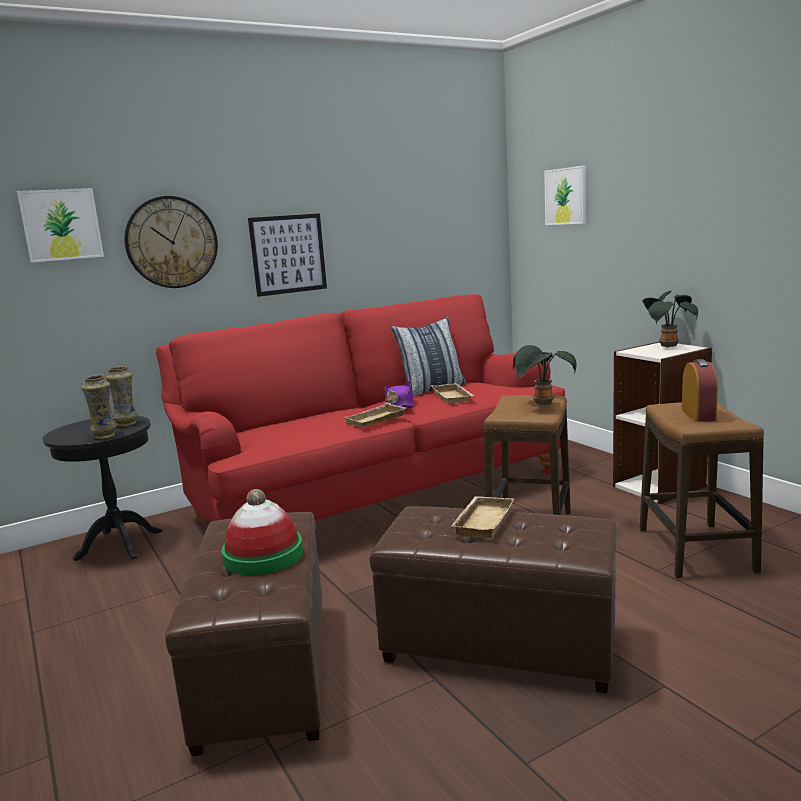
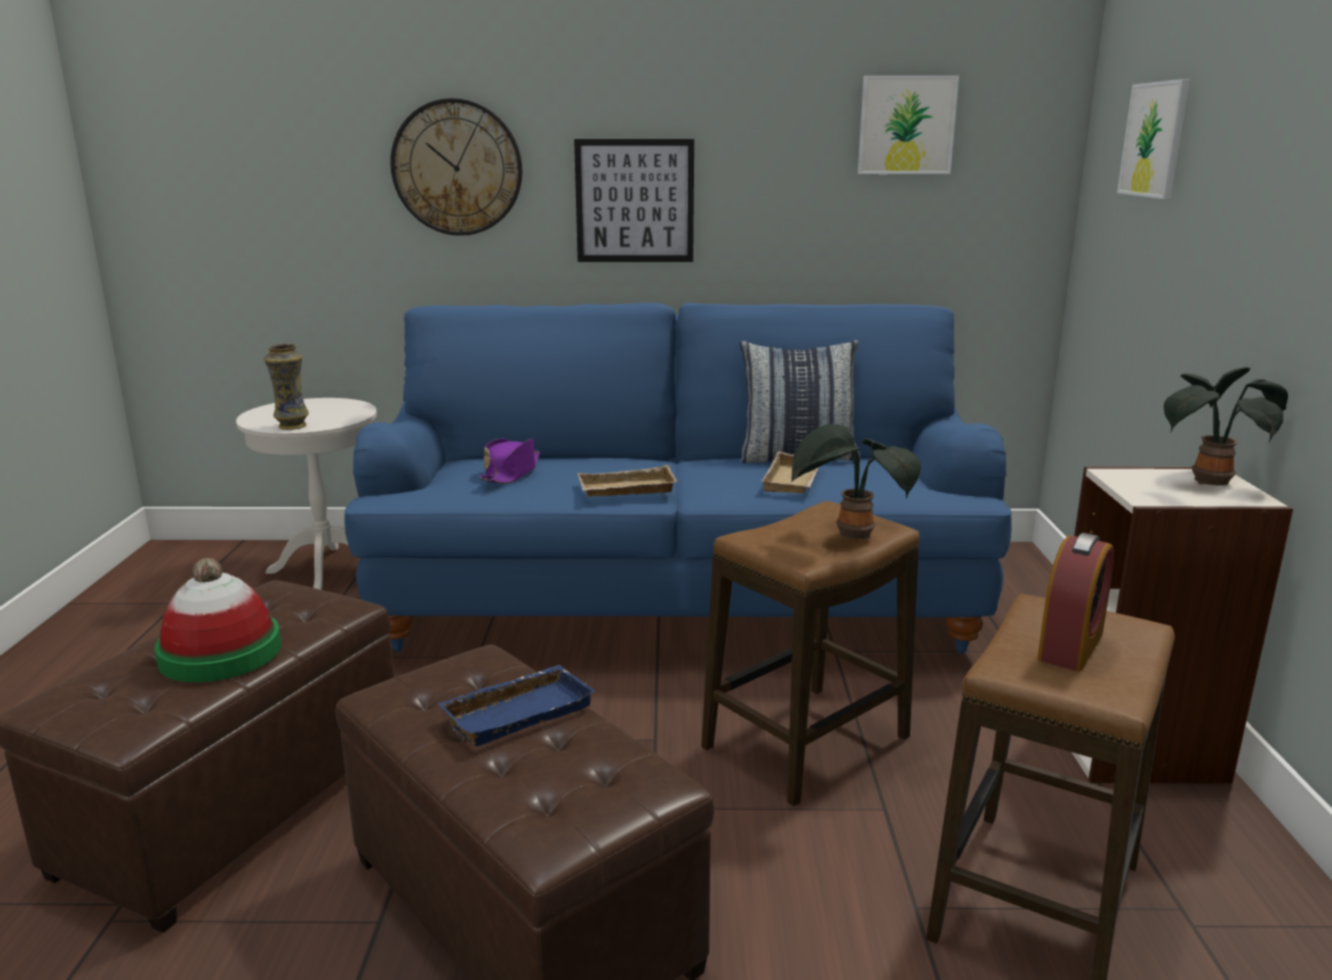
camera: 30 degrees right, 5 degrees up
picture [17,188,104,263] -> picture moved to [858,75,959,174]
black side table [43,416,163,561] -> white side table [236,398,377,590]
vase [106,366,138,427] -> none
red sofa [156,294,565,522] -> blue sofa [344,303,1012,654]
purple hat [385,381,413,408] -> purple hat moved to [479,438,540,484]
beige tray [451,496,514,539] -> blue tray [437,665,596,746]

